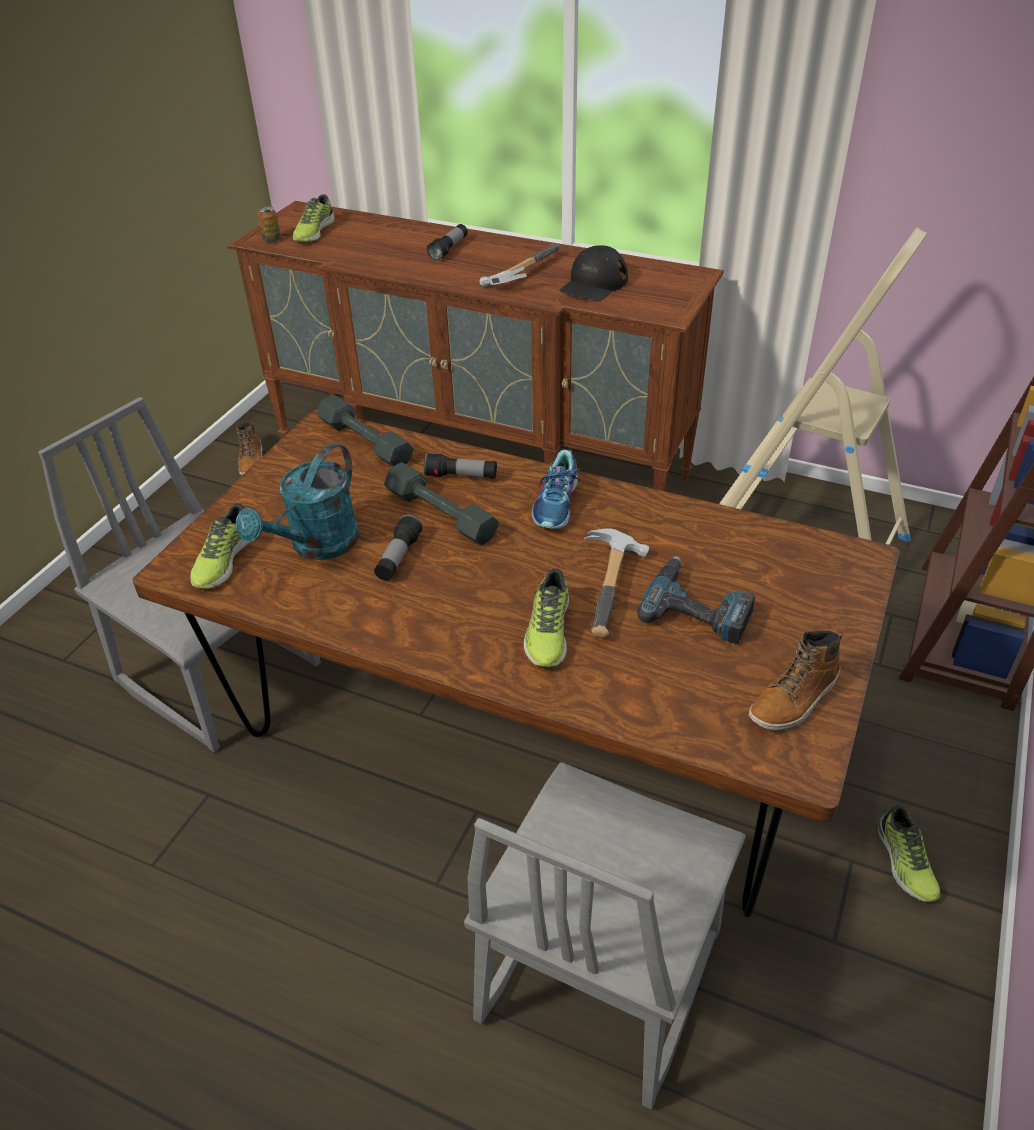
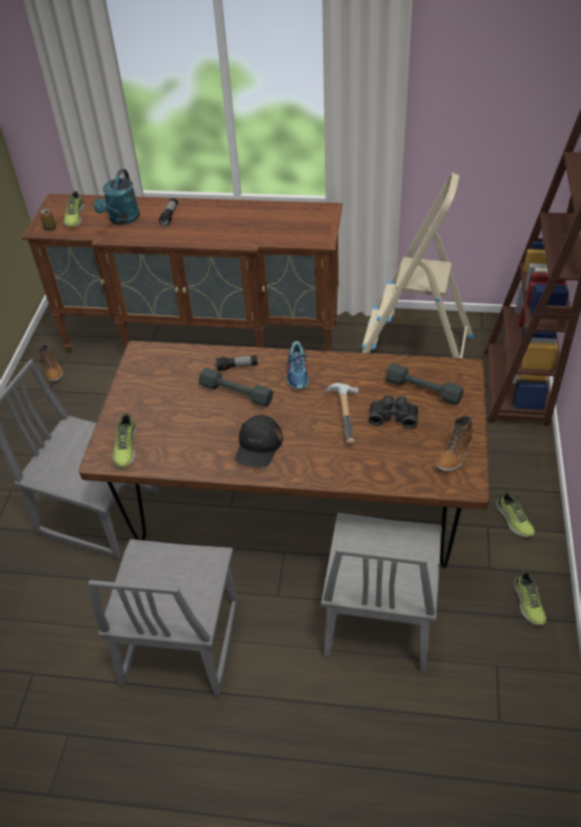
camera: 15 degrees left, 5 degrees up
turquoise watering can [236,443,360,560] -> turquoise watering can moved to [93,169,140,225]
grey dumbbell [317,395,414,467] -> grey dumbbell moved to [385,363,464,405]
flashlight [374,514,423,581] -> none
hammer [480,244,559,287] -> none
shoe [524,569,569,667] -> shoe moved to [514,571,546,625]
black cap [560,245,628,301] -> black cap moved to [235,415,283,467]
power drill [637,556,756,644] -> black binoculars [368,395,418,429]
none -> grey chair [88,539,238,696]

